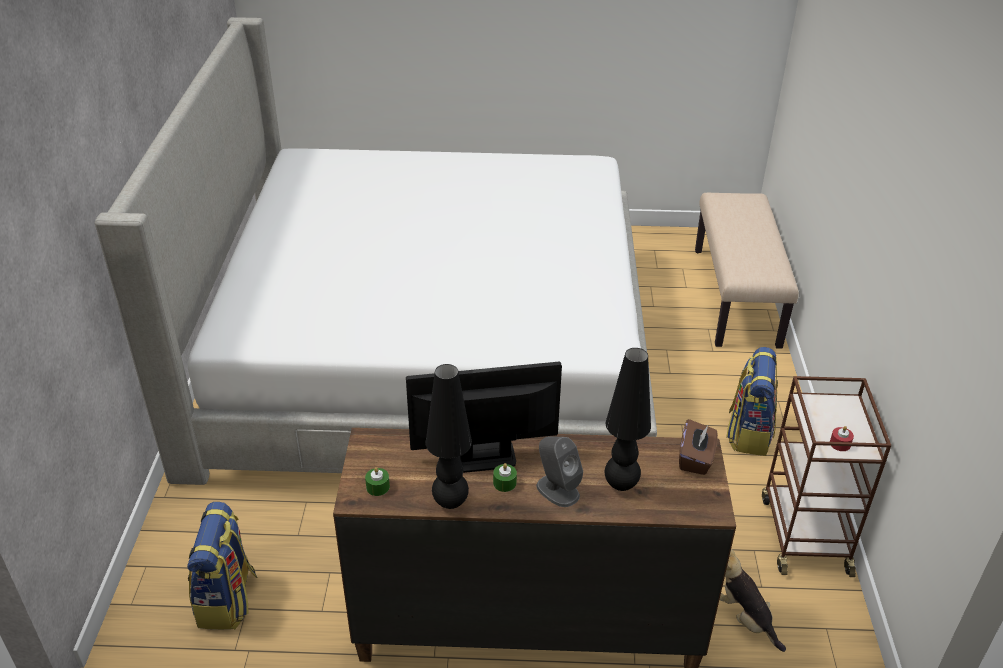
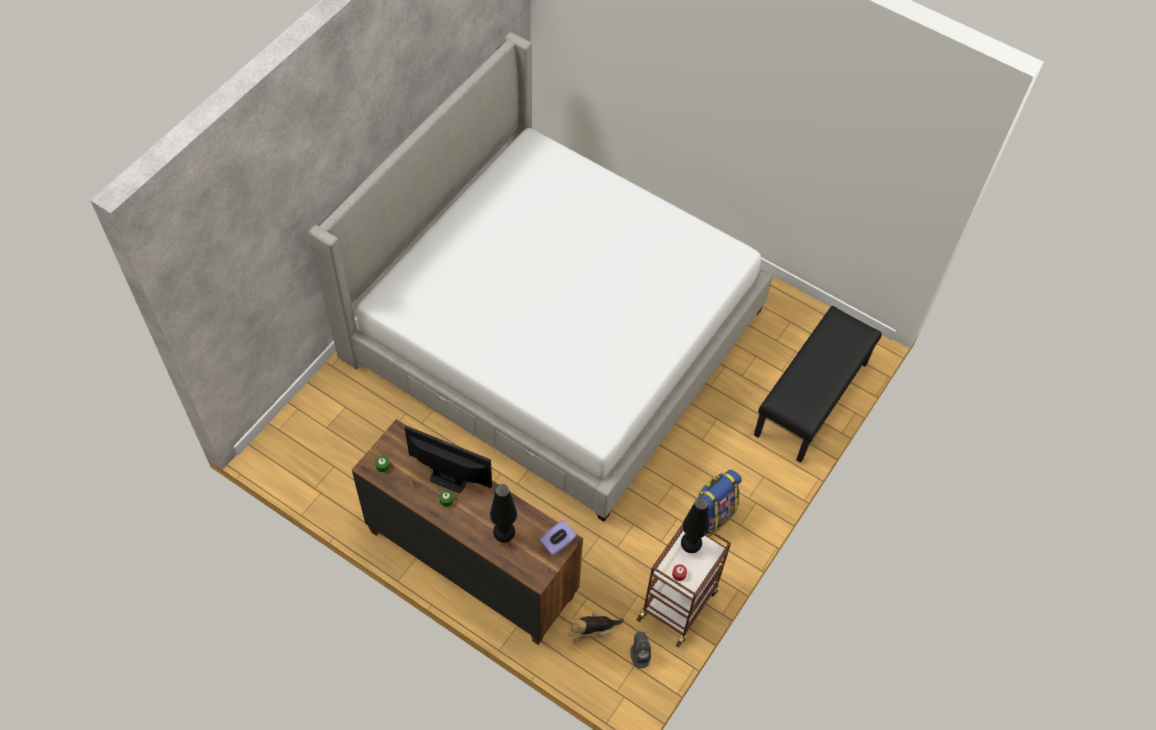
camera: 30 degrees right, 20 degrees up
backpack [187,502,258,630] -> none
black table lamp [426,364,472,509] -> black table lamp moved to [681,498,709,553]
grey speaker [536,436,583,507] -> grey speaker moved to [630,632,651,668]
brown tissue box [679,419,718,475] -> purple tissue box [539,520,576,556]
beige bench [695,193,799,349] -> black bench [754,306,882,463]
plush toy [720,549,786,652] -> plush toy turned 105 degrees counterclockwise [569,612,624,643]

